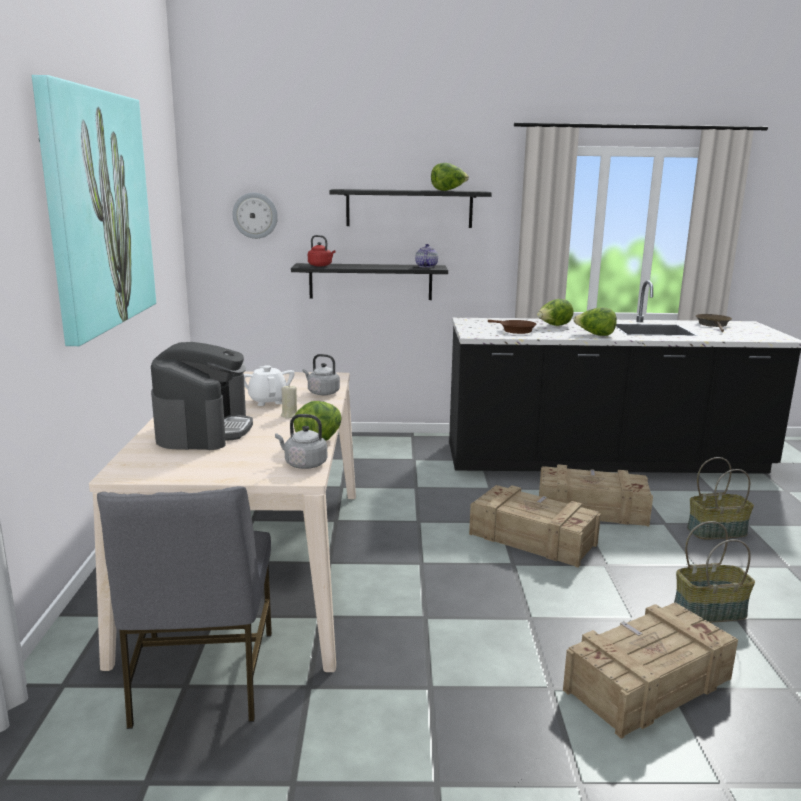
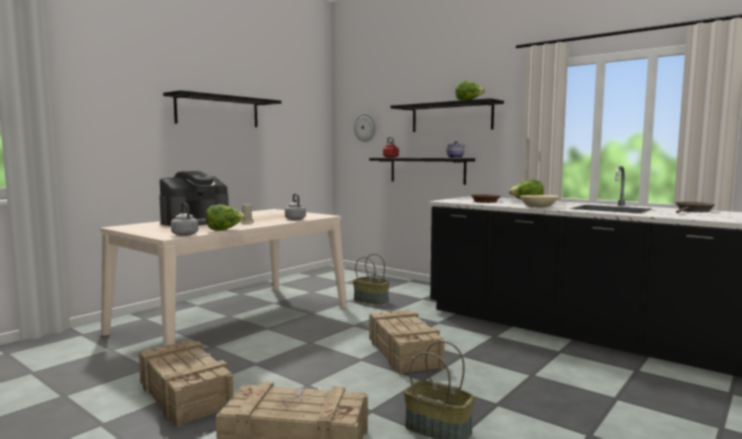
camera: 40 degrees right, 10 degrees down
picture [32,75,156,346] -> black shelf [163,90,281,127]
grey chair [97,486,272,729] -> none
white teapot [244,365,295,406] -> none
crate [539,464,653,526] -> crate moved to [139,340,234,427]
lettuce [573,307,617,336] -> beige bowl [520,195,559,207]
basket [687,457,754,539] -> basket moved to [353,254,390,305]

